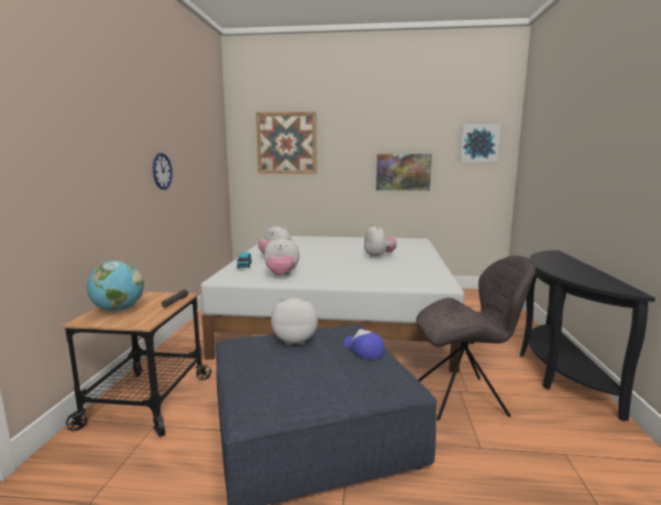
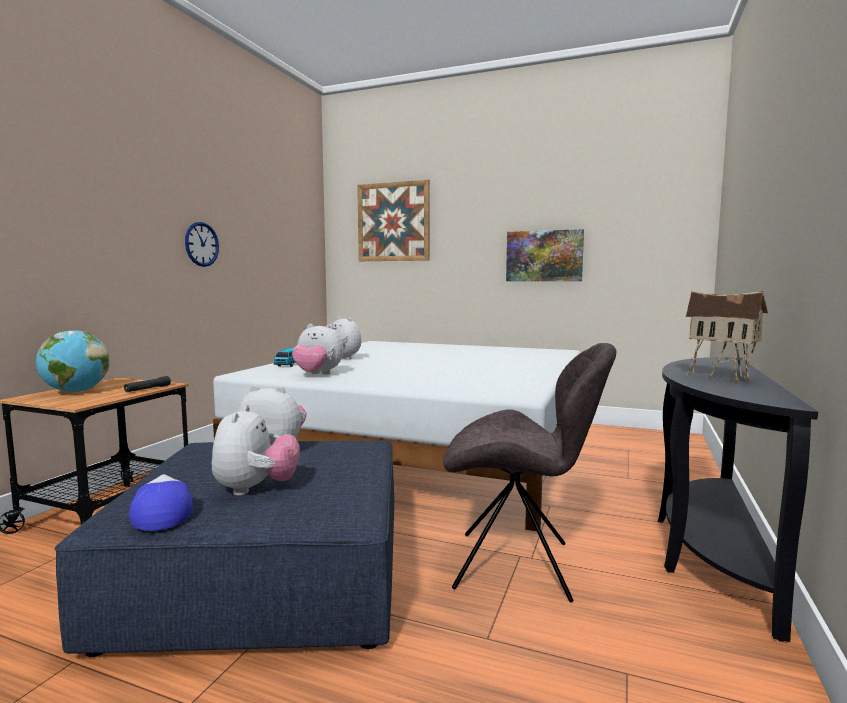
camera: 15 degrees right, 5 degrees down
cap [344,329,385,359] -> cap moved to [129,474,193,531]
plush toy [364,225,397,258] -> plush toy moved to [212,405,300,496]
picture [459,124,501,162] -> none
none -> toy house [686,291,768,383]

